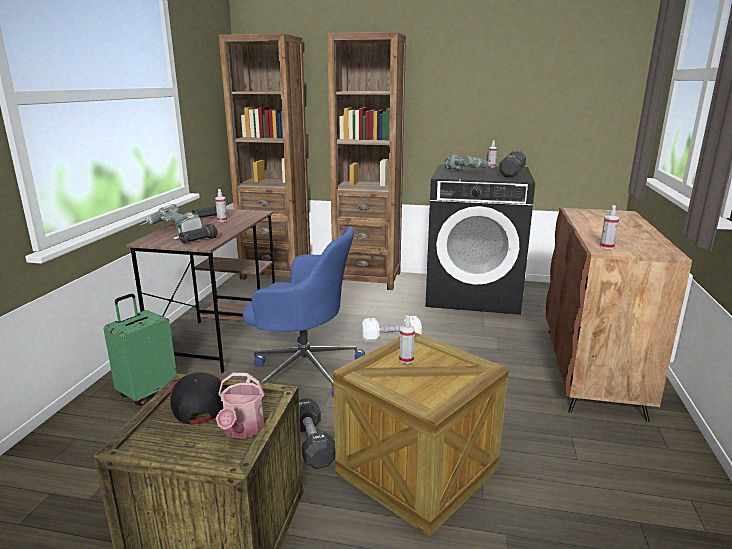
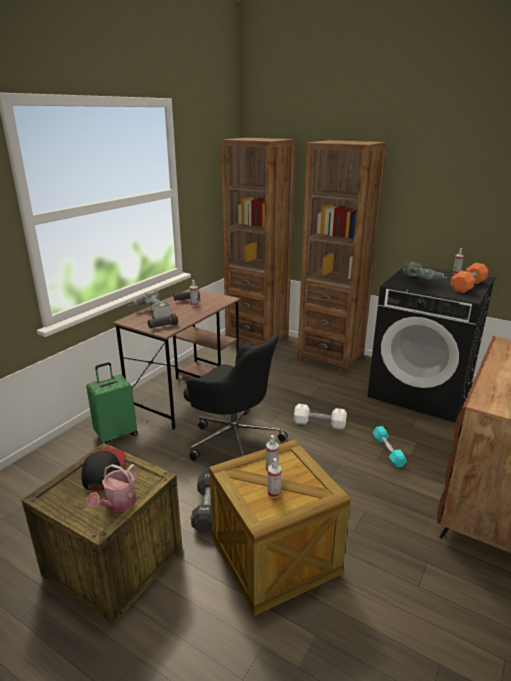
camera: 20 degrees right, 5 degrees up
blue office chair [243,226,365,398] -> black office chair [184,333,288,461]
black dumbbell [499,151,526,178] -> orange dumbbell [450,263,489,293]
spray bottle [600,205,619,249] -> spray bottle moved to [267,458,281,498]
none -> turquoise dumbbell [372,426,407,468]

